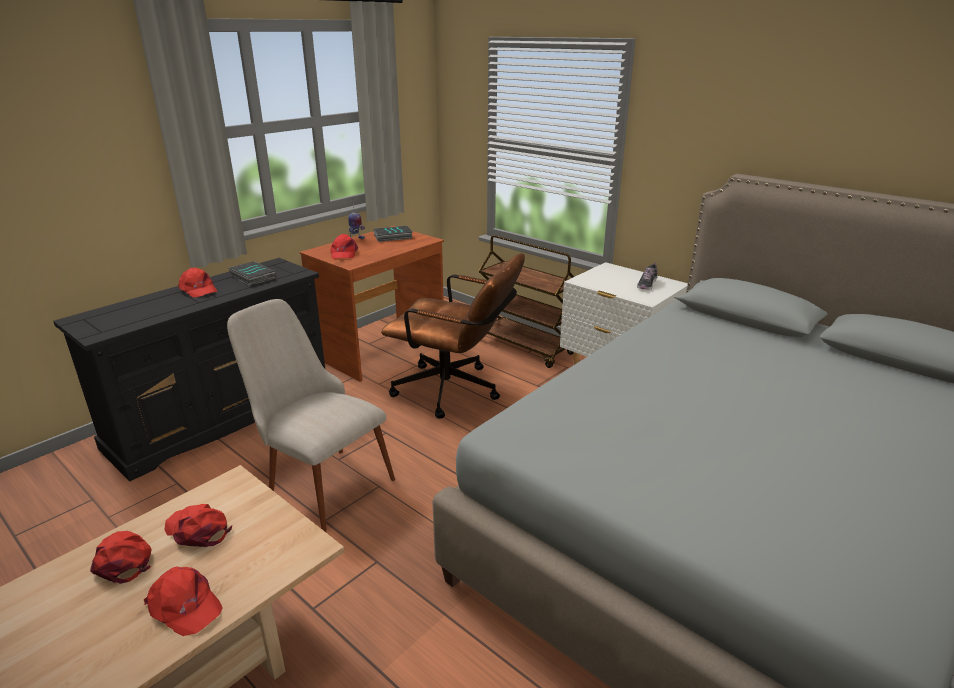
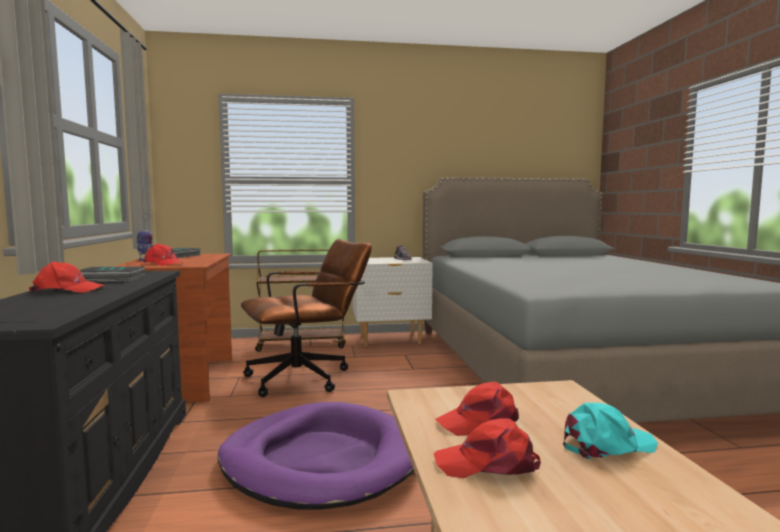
camera: 50 degrees left, 20 degrees down
red cap [144,567,223,636] -> turquoise cap [563,402,658,460]
beige chair [227,299,395,532] -> purple dog bed [218,402,414,510]

